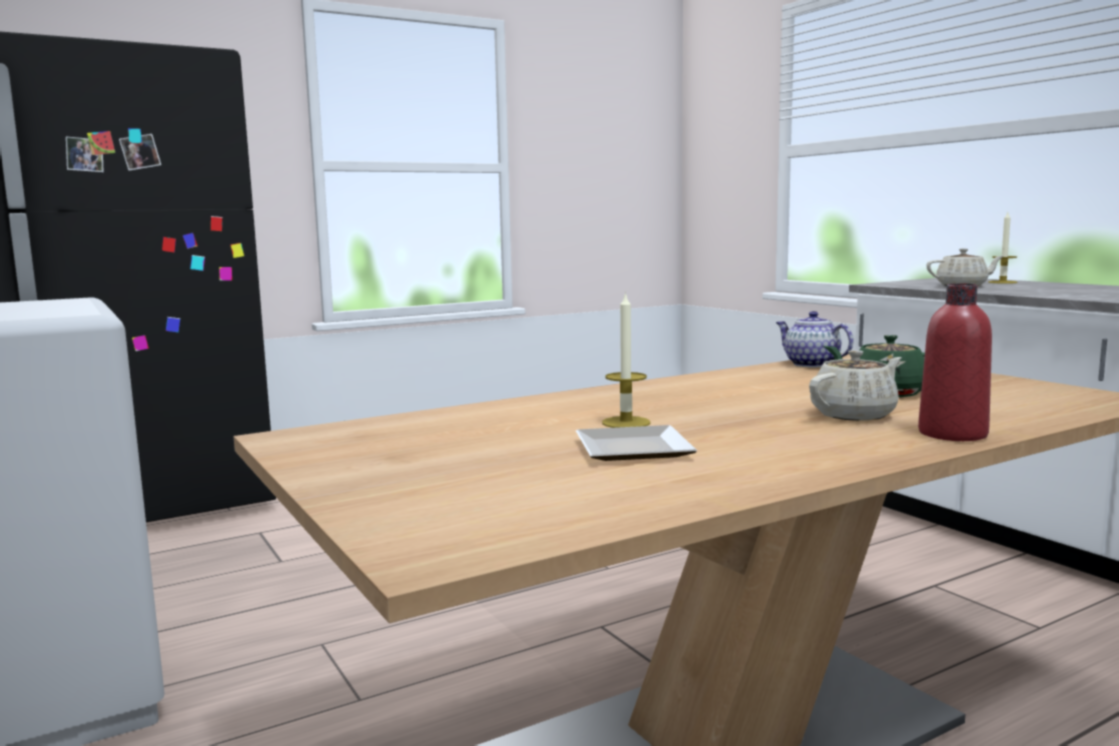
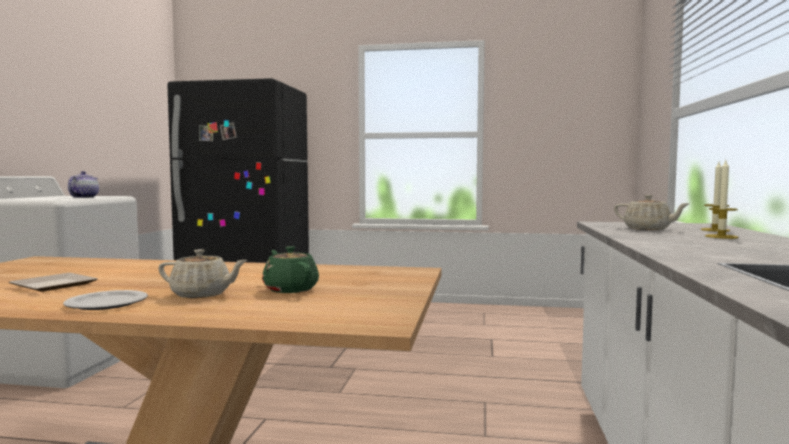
camera: 40 degrees right, 5 degrees down
candle [602,291,650,428] -> candle moved to [705,160,739,239]
teapot [776,311,853,367] -> teapot moved to [68,171,99,198]
red bottle [918,283,992,441] -> none
none -> plate [63,290,148,310]

